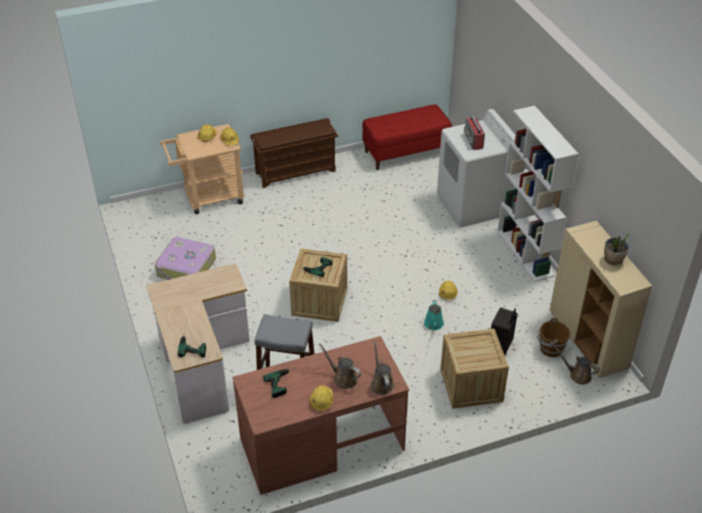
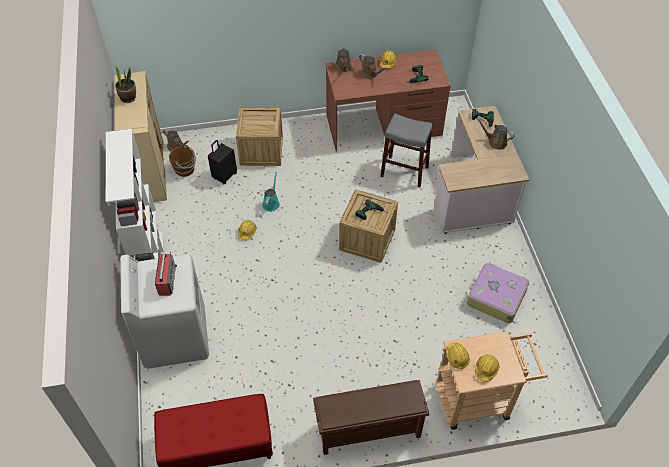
camera: 170 degrees left, 10 degrees up
none -> brown watering can [476,118,515,150]

